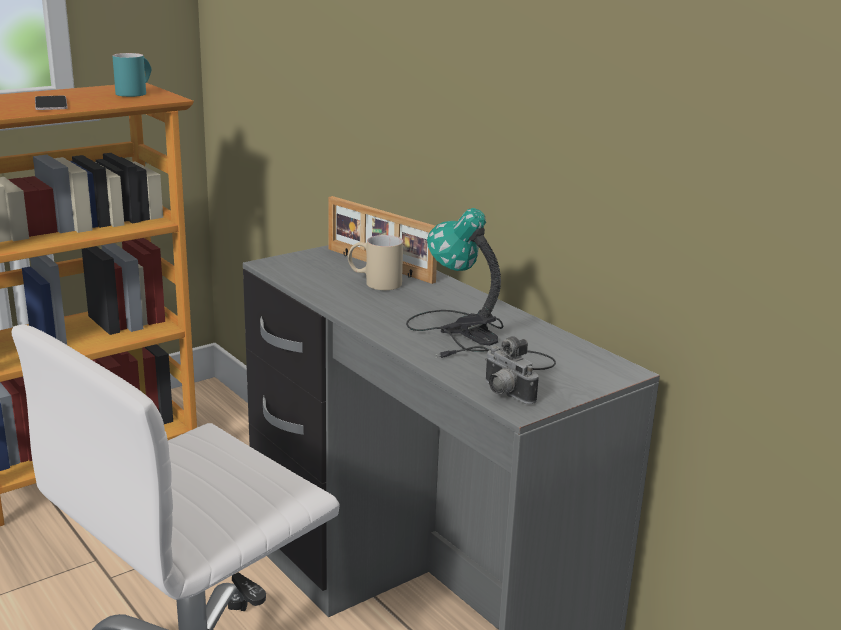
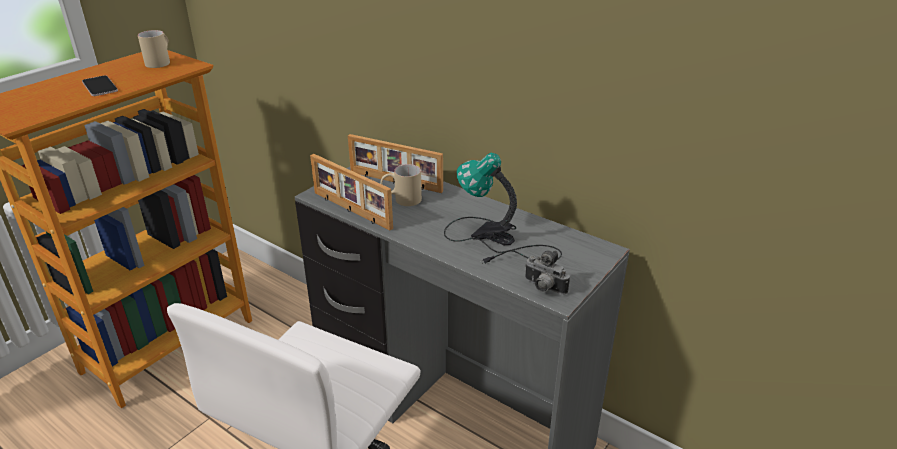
camera: 15 degrees left, 10 degrees up
turquoise mug [112,53,152,97] -> beige mug [138,30,170,68]
none -> picture frame [310,154,393,231]

